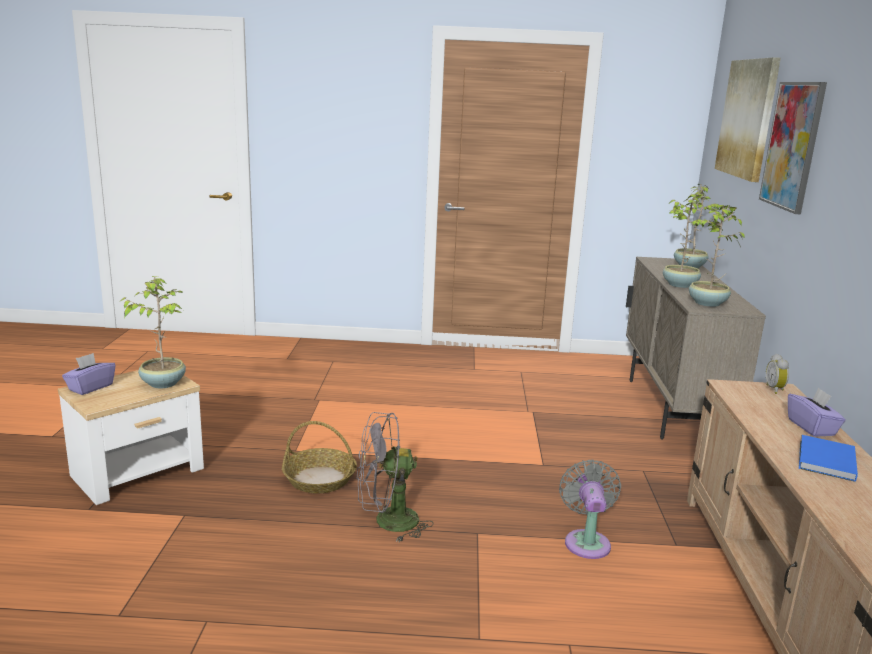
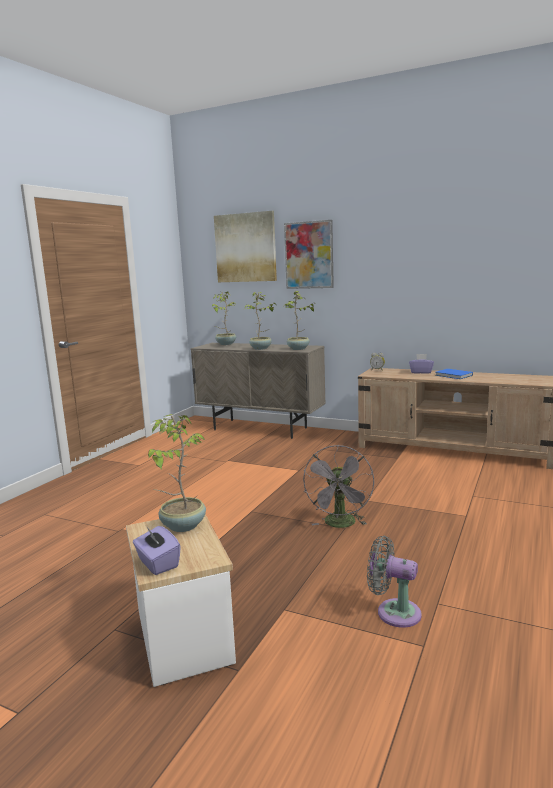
camera: 65 degrees left, 5 degrees down
basket [282,421,357,494] -> none
grey fan [559,459,621,559] -> grey fan moved to [367,536,422,628]

